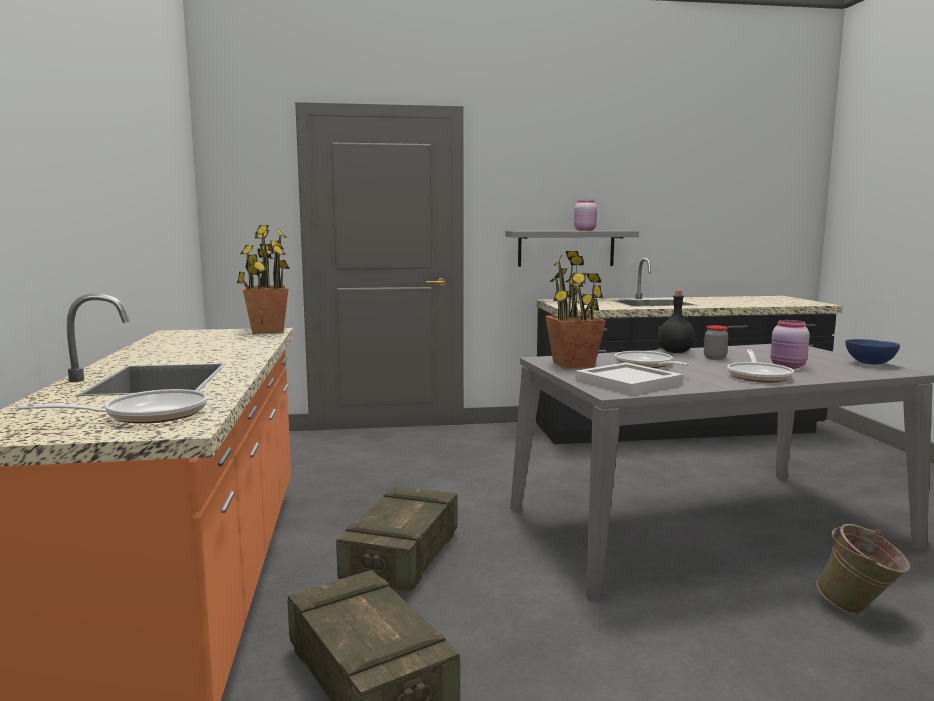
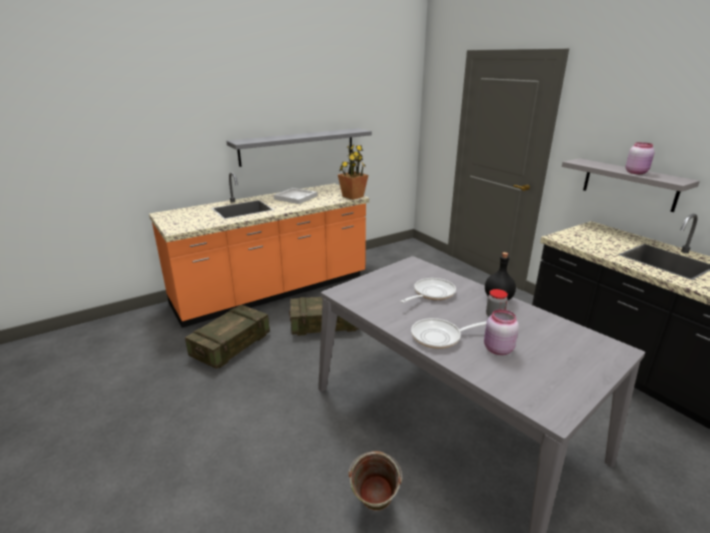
camera: 65 degrees right, 15 degrees up
frying pan [18,389,207,424] -> none
potted plant [545,251,606,369] -> none
white tray [575,362,683,395] -> white tray moved to [274,188,318,204]
blue bowl [845,339,900,365] -> none
none -> grey shelf [226,128,372,167]

